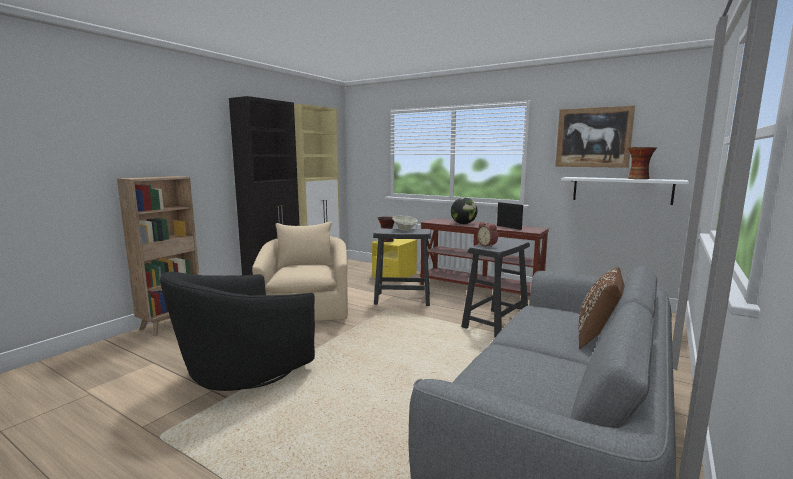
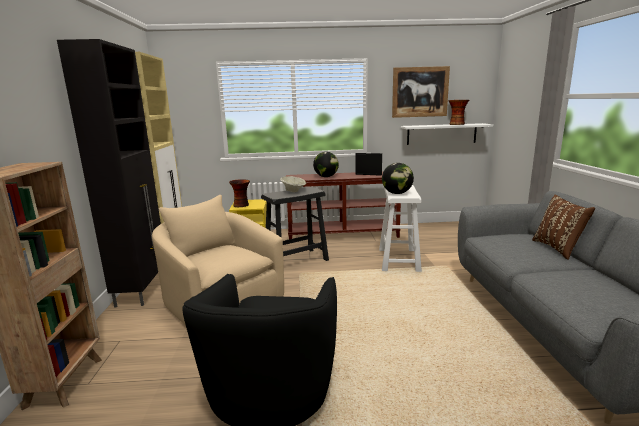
camera: 35 degrees left, 5 degrees up
black stool [461,238,530,337] -> white stool [379,185,422,272]
alarm clock [476,222,498,247] -> globe [382,163,414,194]

